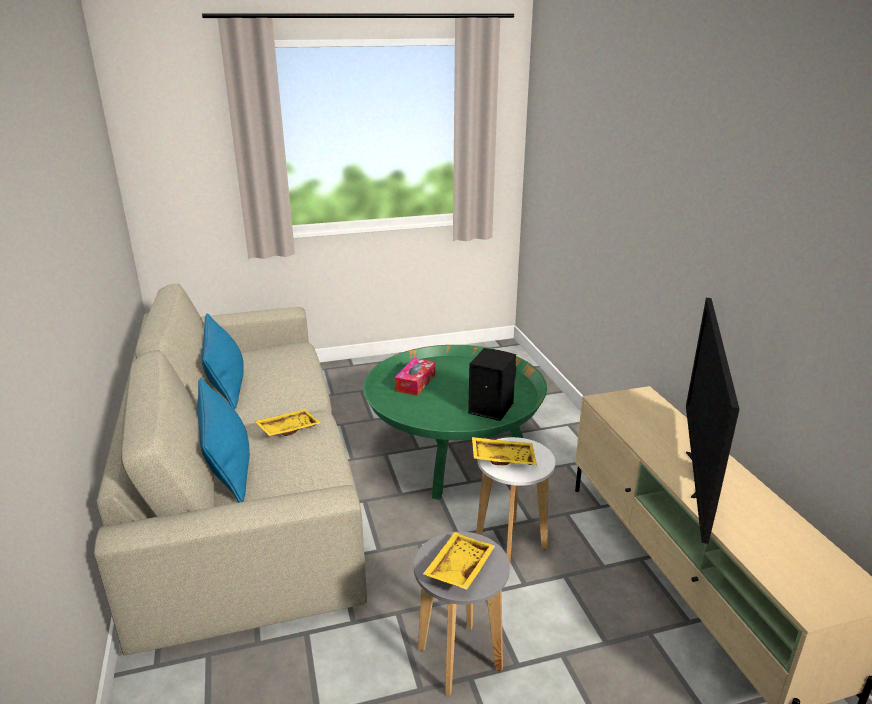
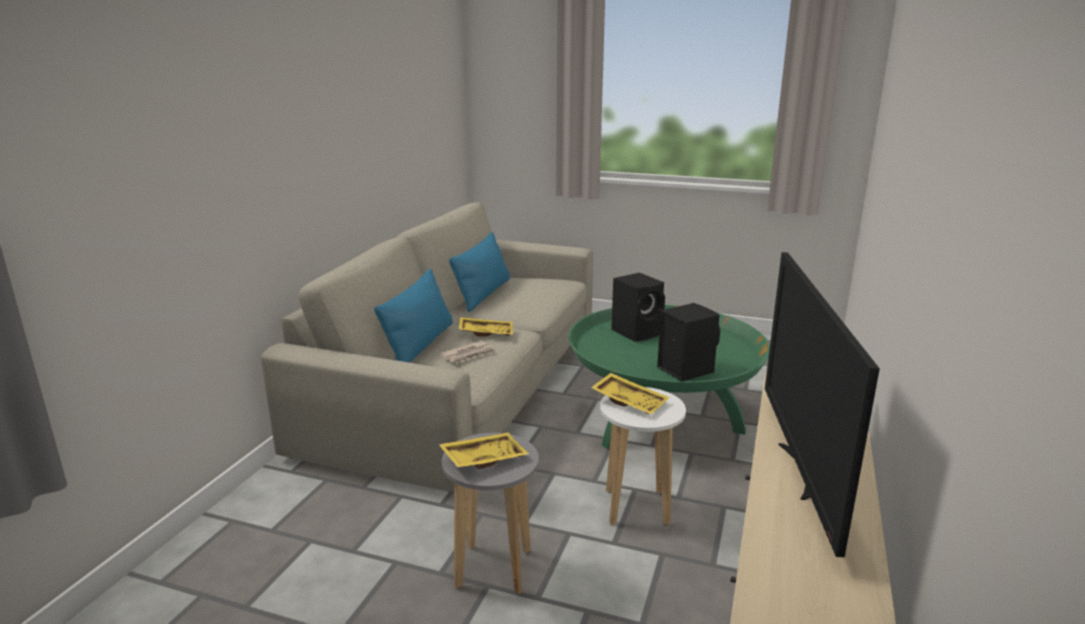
camera: 35 degrees right, 5 degrees down
tissue box [395,358,435,396] -> black speaker [611,273,665,342]
television [686,298,740,544] -> television turned 45 degrees counterclockwise [765,252,880,557]
none -> newspaper [441,341,496,364]

